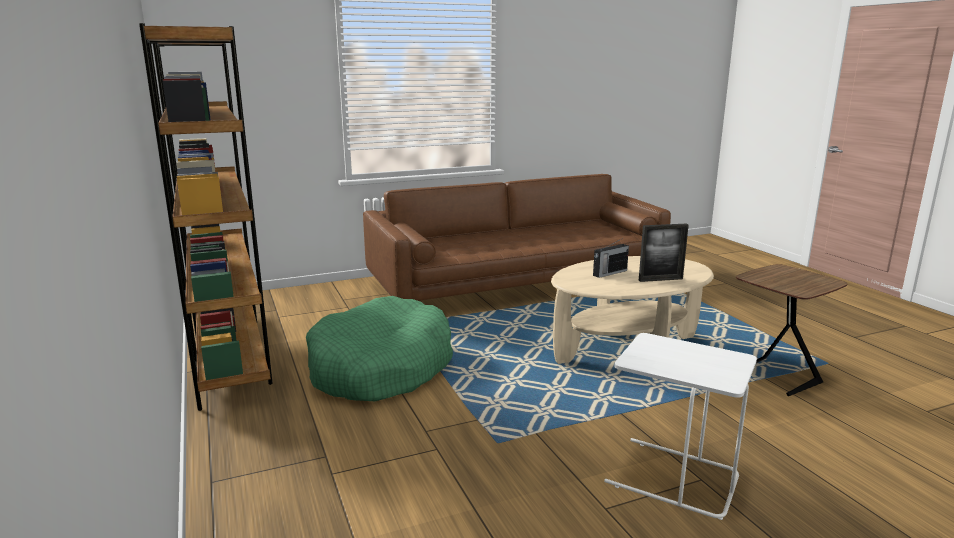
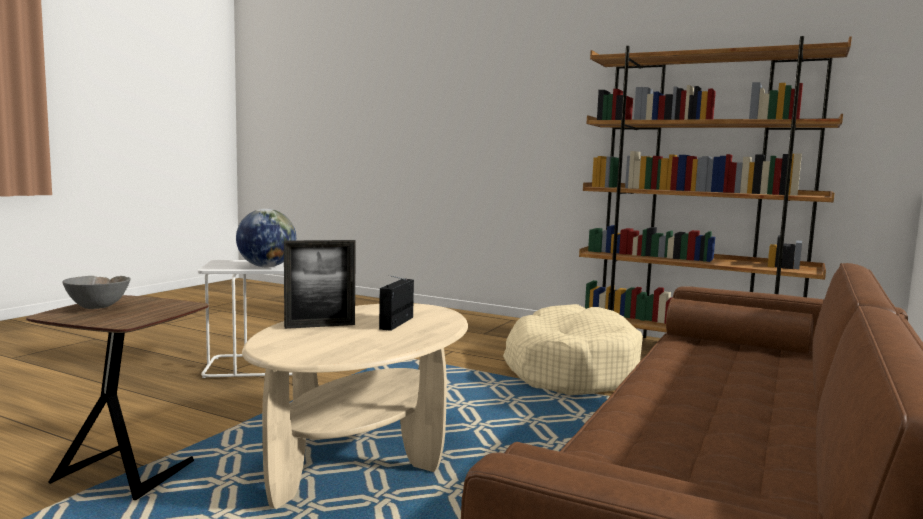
camera: 140 degrees right, 10 degrees down
green dog bed [306,296,453,401] -> beige dog bed [503,304,643,395]
picture frame [639,224,689,282] -> picture frame turned 150 degrees counterclockwise [284,240,356,329]
none -> grey bowl [62,276,131,309]
none -> globe [236,209,296,267]

